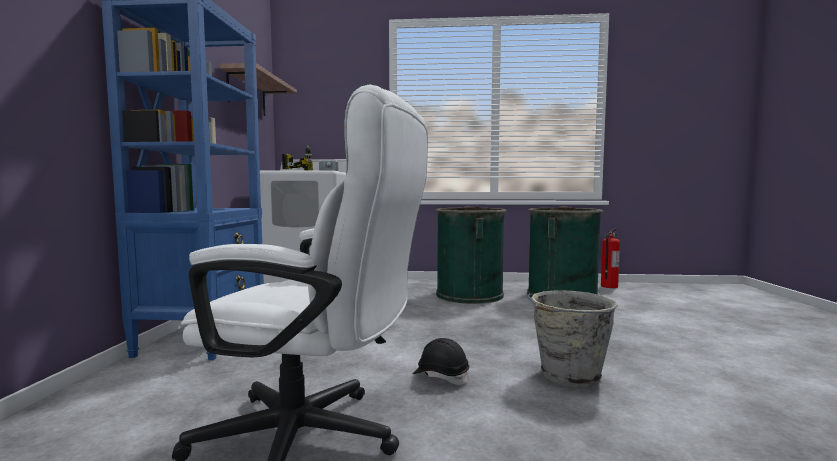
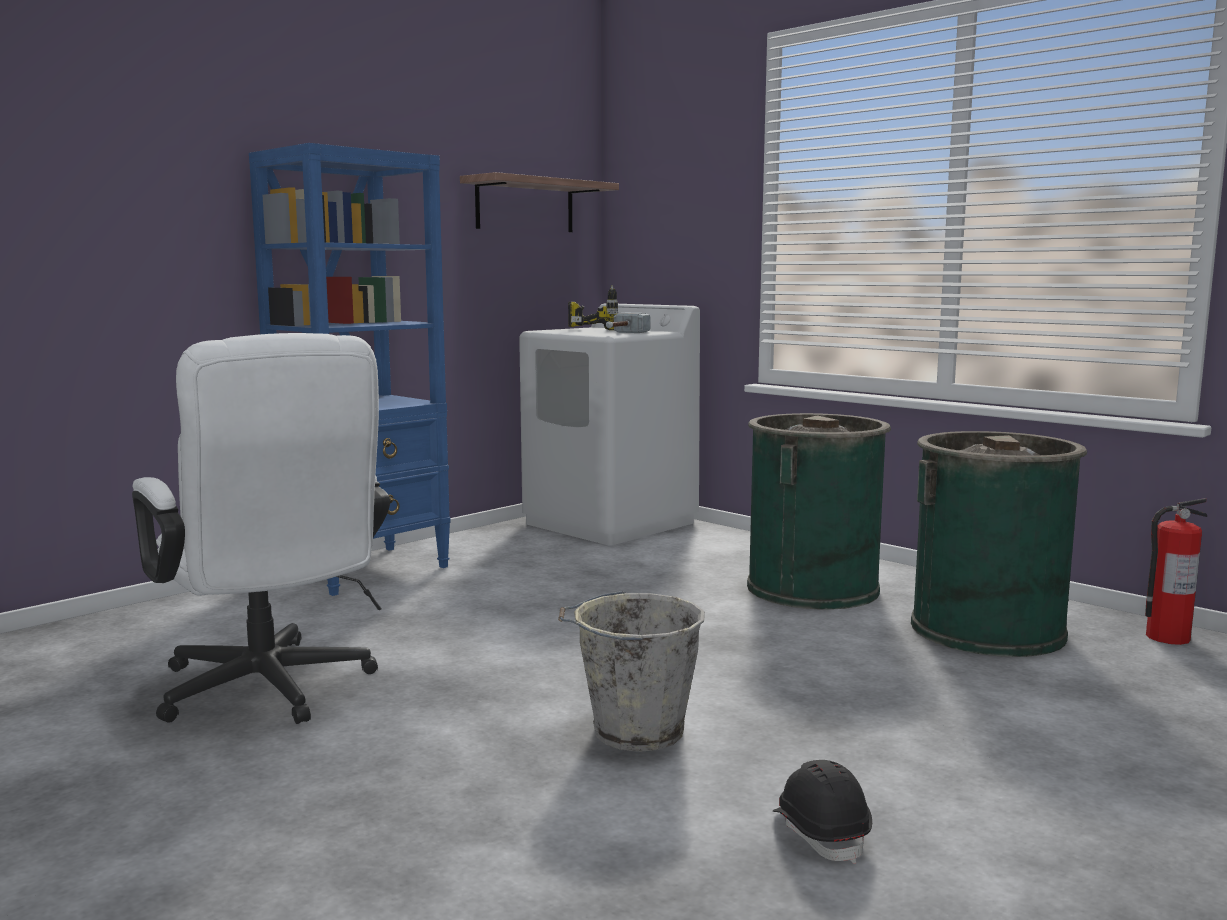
camera: 40 degrees right, 5 degrees up
black hard hat [412,338,469,385] -> black hard hat moved to [773,760,872,864]

